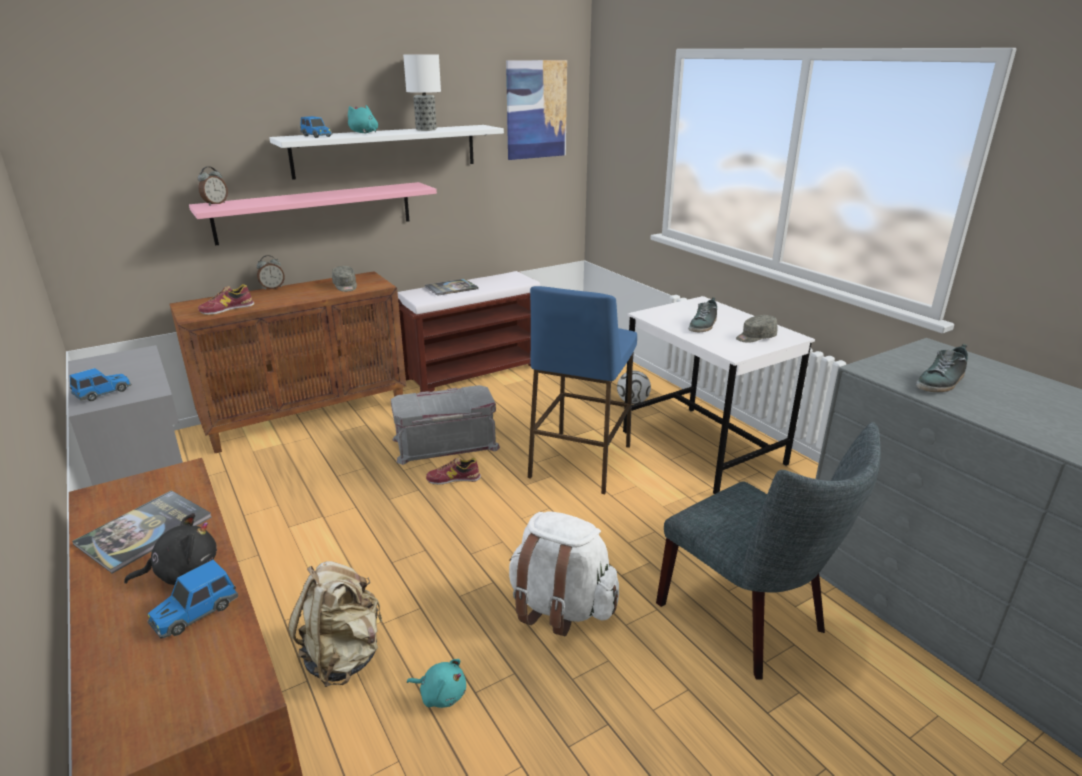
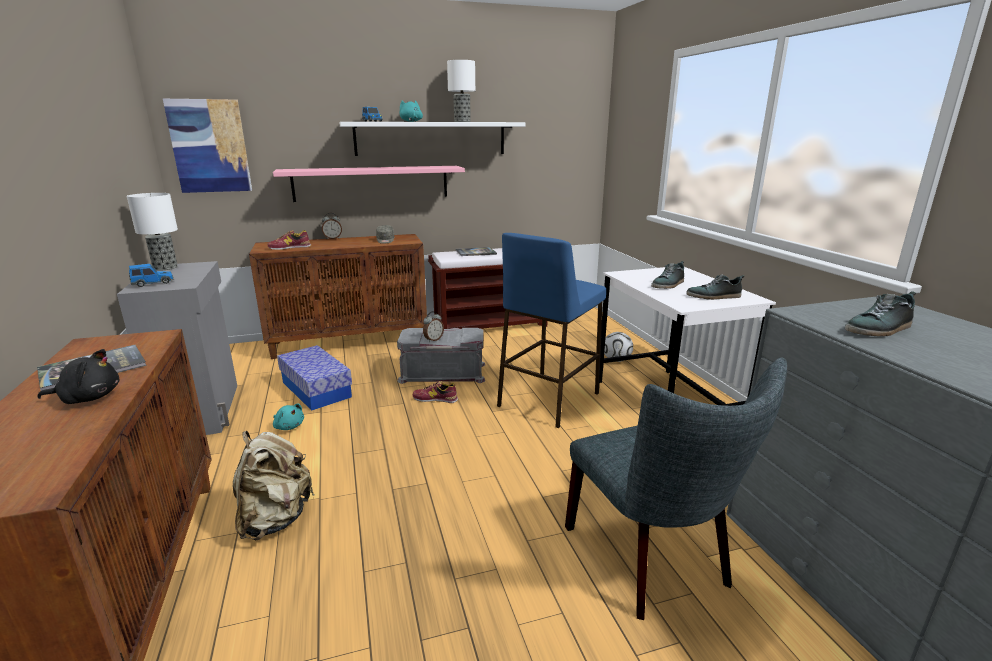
camera: 15 degrees right, 5 degrees down
toy car [148,560,238,638] -> none
alarm clock [198,166,228,206] -> alarm clock moved to [423,311,444,342]
turquoise plush toy [407,659,466,708] -> turquoise plush toy moved to [273,403,304,430]
picture [506,60,567,160] -> picture moved to [163,99,252,193]
white backpack [509,511,619,636] -> none
grey cap [736,315,777,343] -> shoe [687,274,745,300]
none -> table lamp [127,193,178,271]
none -> storage box [277,345,352,411]

